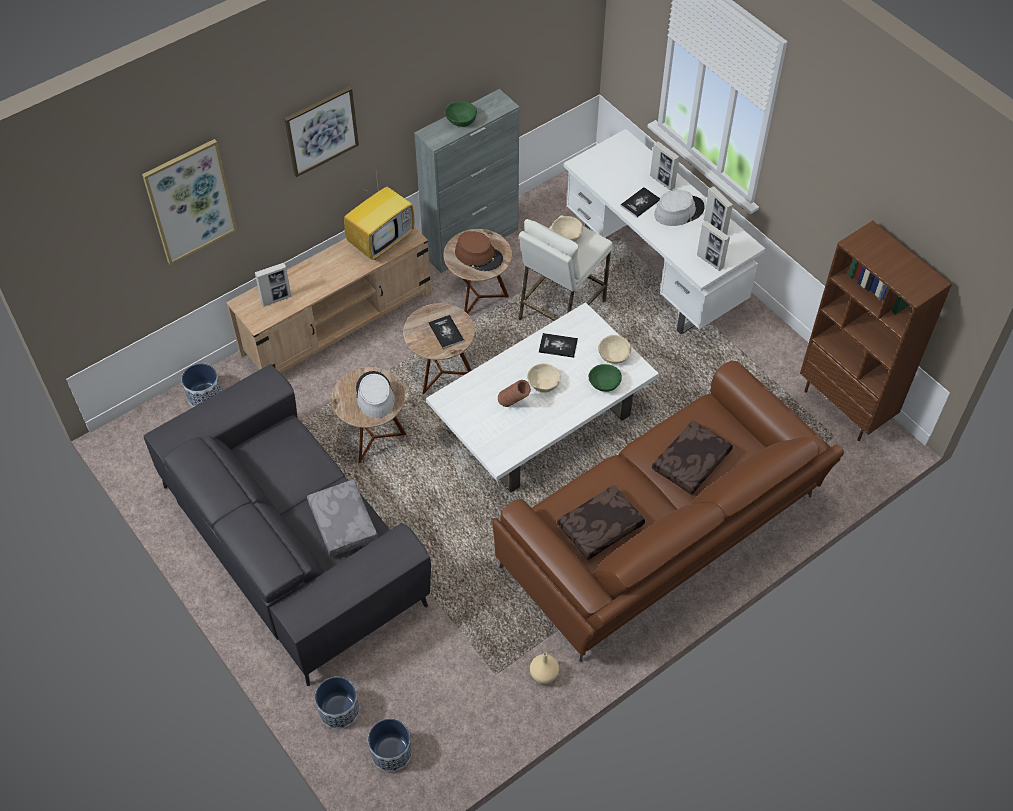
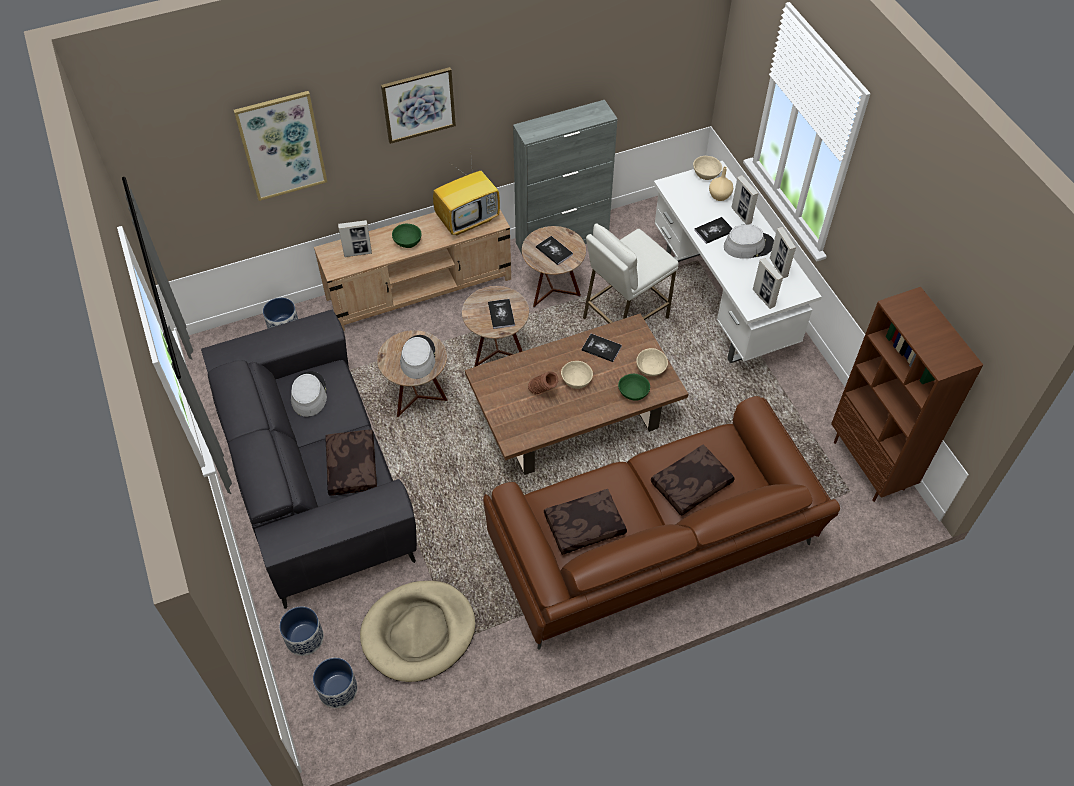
camera: 15 degrees right, 0 degrees up
grey pillow [307,480,378,557] -> brown pillow [325,429,377,496]
white coffee table [426,302,659,492] -> brown coffee table [465,314,688,475]
green bowl [445,101,477,127] -> green bowl moved to [392,224,422,248]
brown hat [455,231,503,271] -> book [536,236,573,265]
beige vase [530,652,559,684] -> beige vase moved to [709,167,733,201]
beige bowl [552,216,584,242] -> beige bowl moved to [693,156,722,180]
none -> grey hat [291,371,327,417]
none -> beige dog bed [360,581,475,682]

